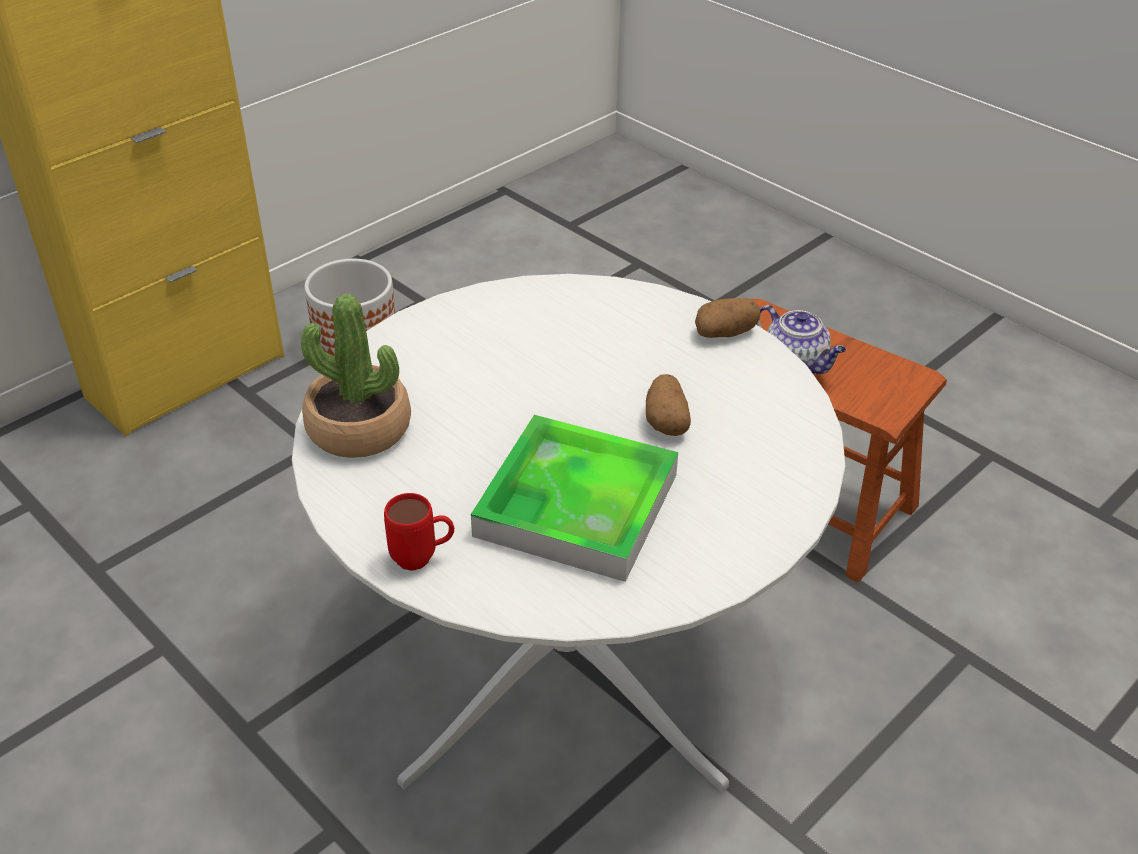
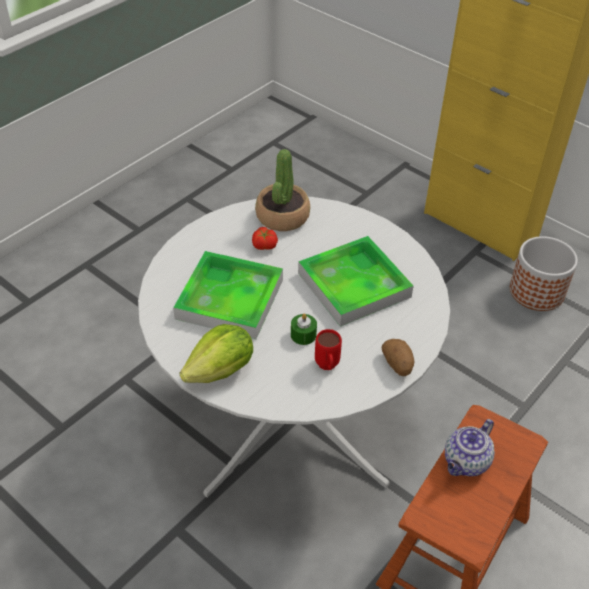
camera: 85 degrees right, 5 degrees up
red mug [384,493,454,571] -> red mug moved to [315,329,342,370]
potato [646,374,691,436] -> green candle [291,314,317,345]
none -> lettuce [180,324,253,383]
none -> tomato [252,227,278,250]
none -> tray [298,236,413,327]

